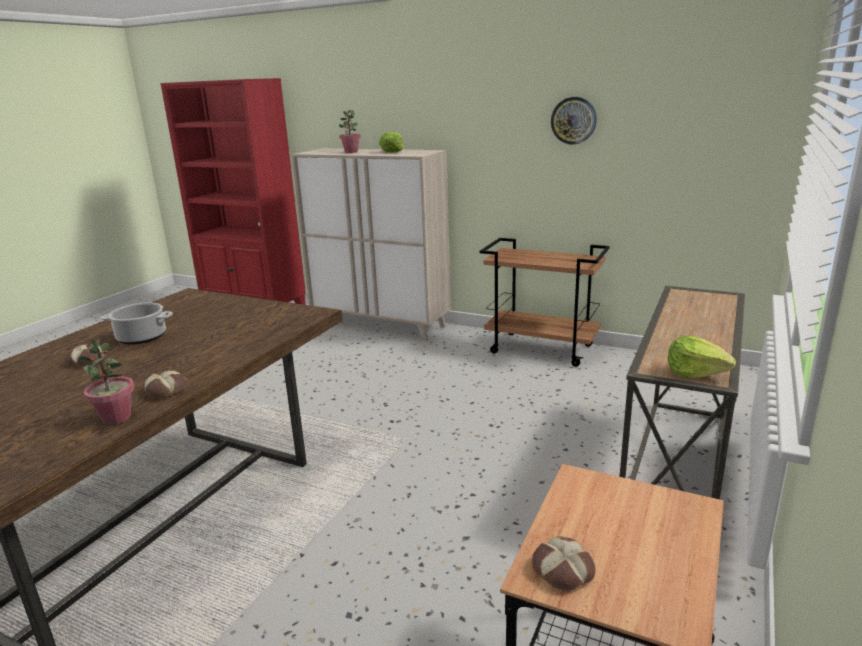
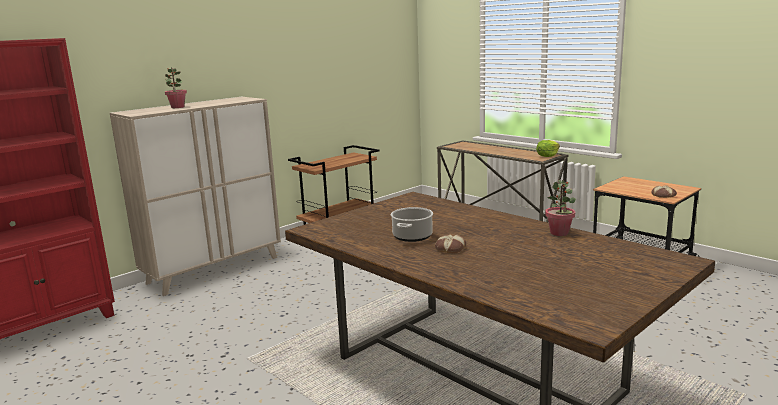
camera: 70 degrees left, 5 degrees down
bread [143,370,188,399] -> none
lettuce [379,132,404,153] -> none
wall clock [551,97,597,144] -> none

